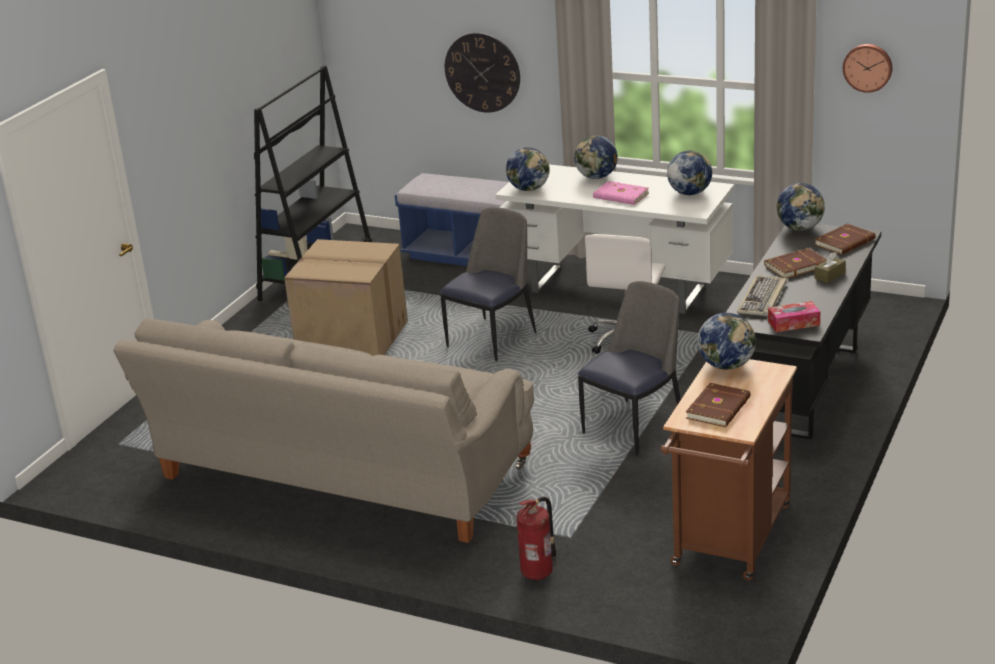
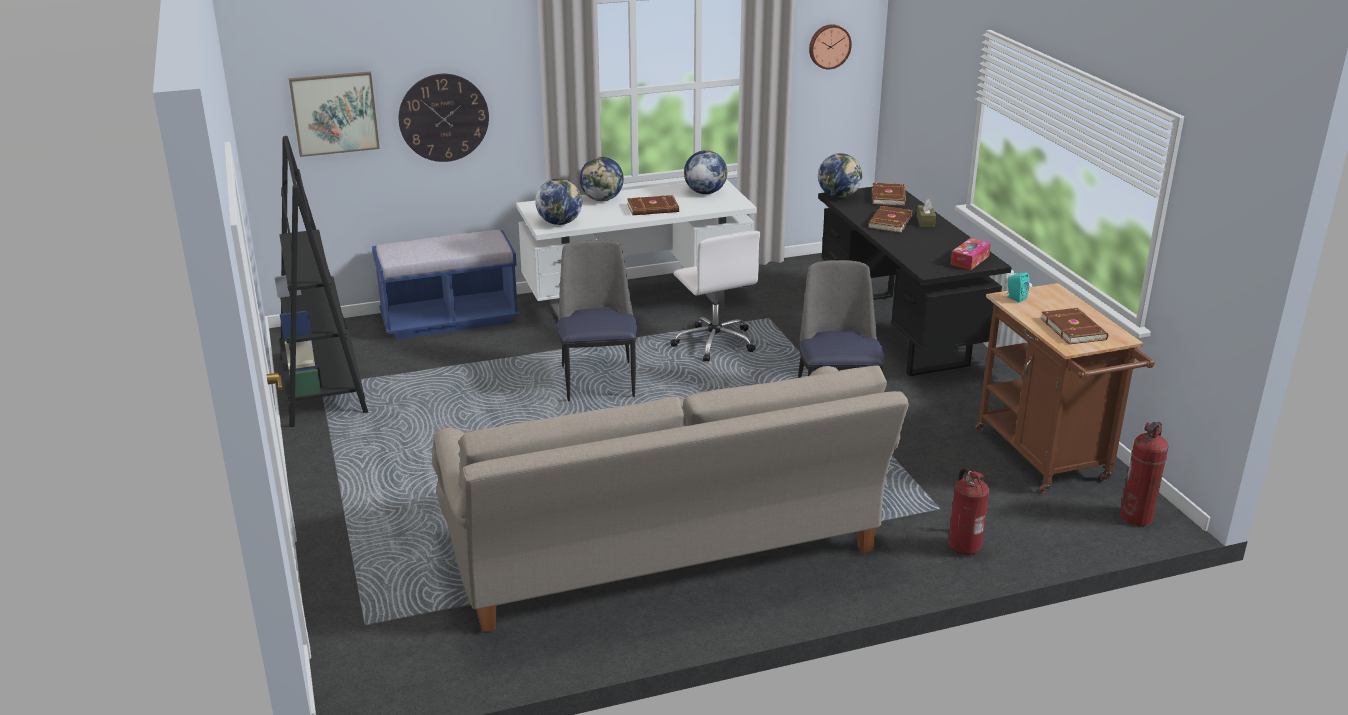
camera: 45 degrees left, 0 degrees up
cardboard box [284,239,408,356] -> none
pink book [593,181,649,205] -> brown book [627,195,679,215]
globe [698,313,756,370] -> turquoise speaker [1006,273,1029,303]
keyboard [737,276,787,317] -> none
none -> picture [289,72,380,157]
none -> fire extinguisher [1120,421,1168,526]

